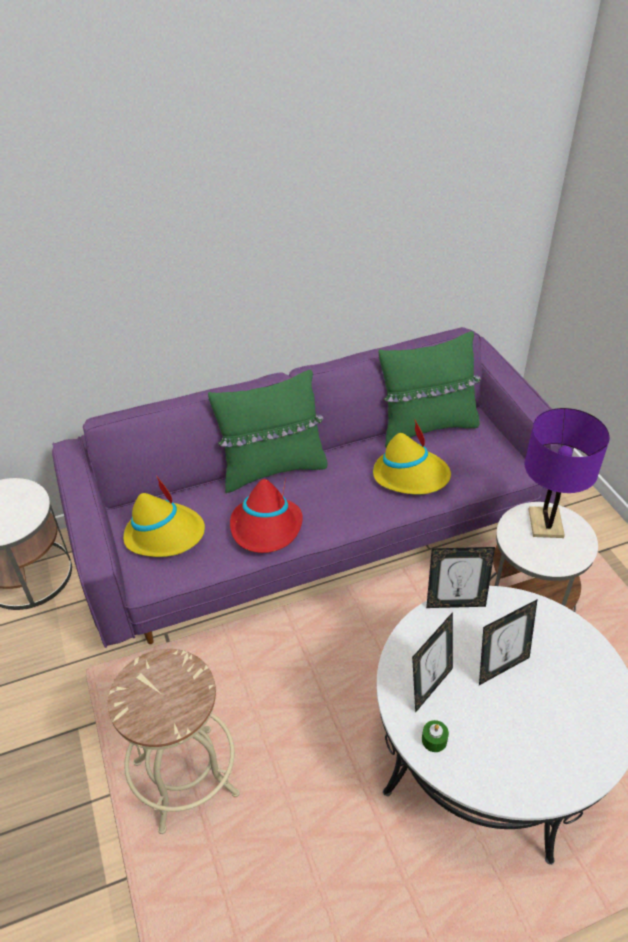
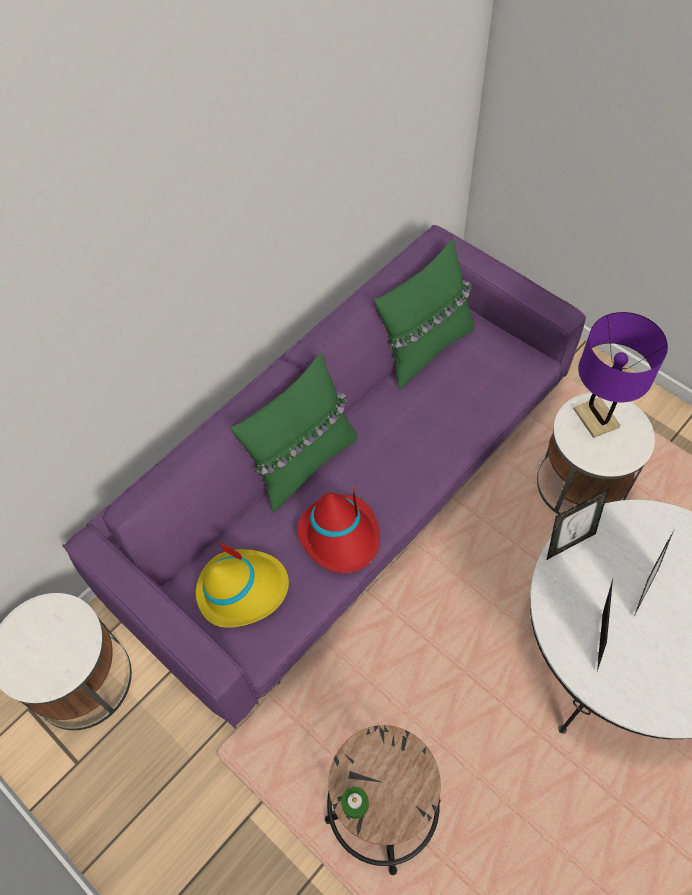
camera: 25 degrees left, 15 degrees up
beige stool [108,649,240,834] -> black stool [325,725,441,875]
yellow hat [373,420,451,495] -> none
green candle [422,720,449,752] -> green candle moved to [341,787,369,819]

